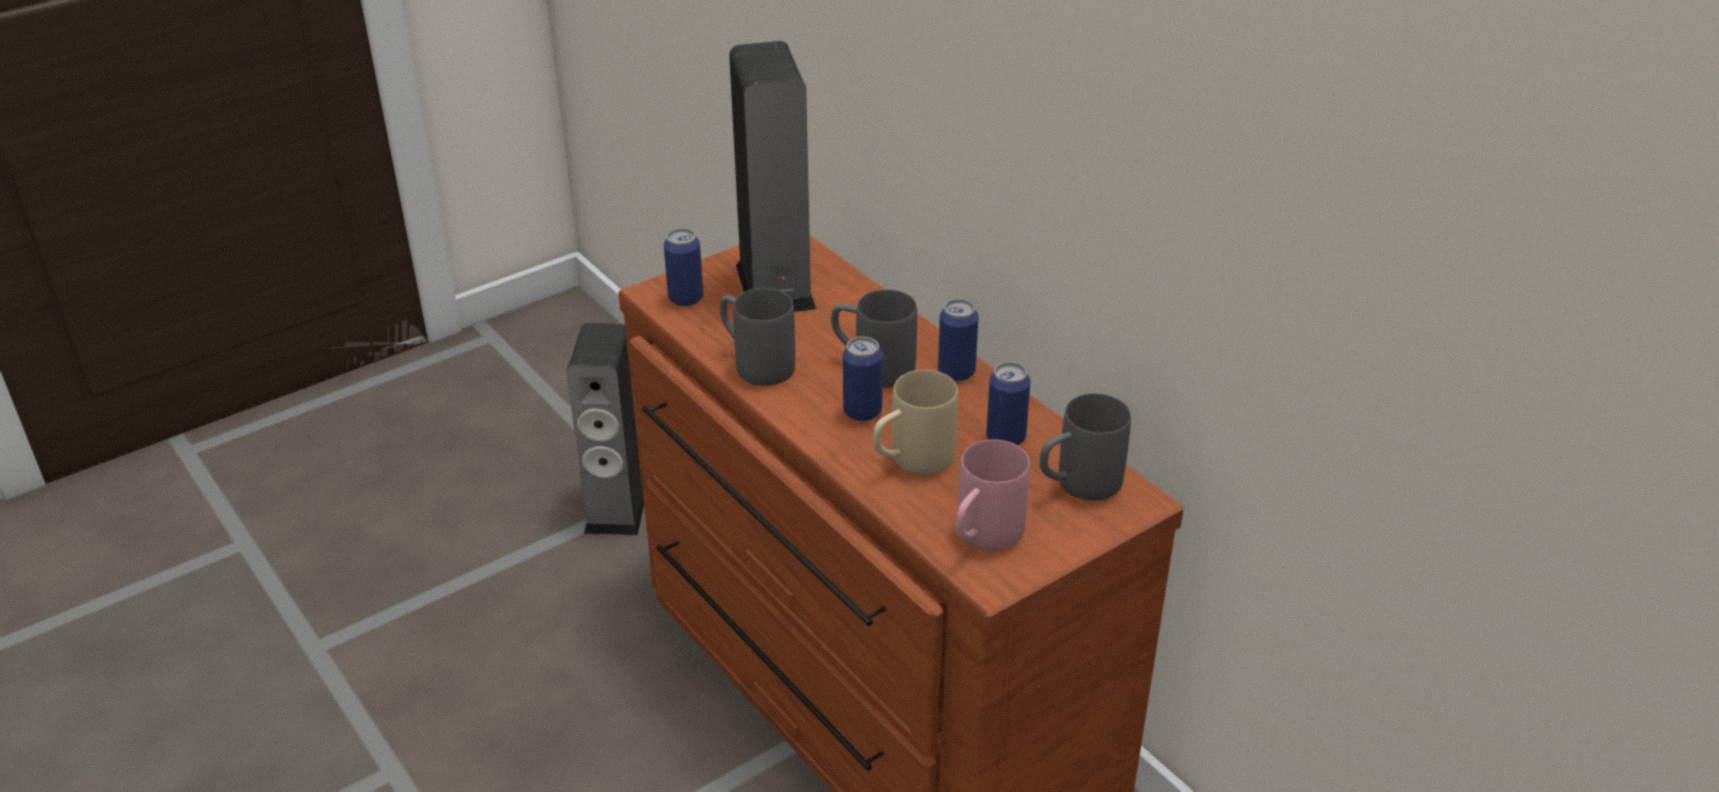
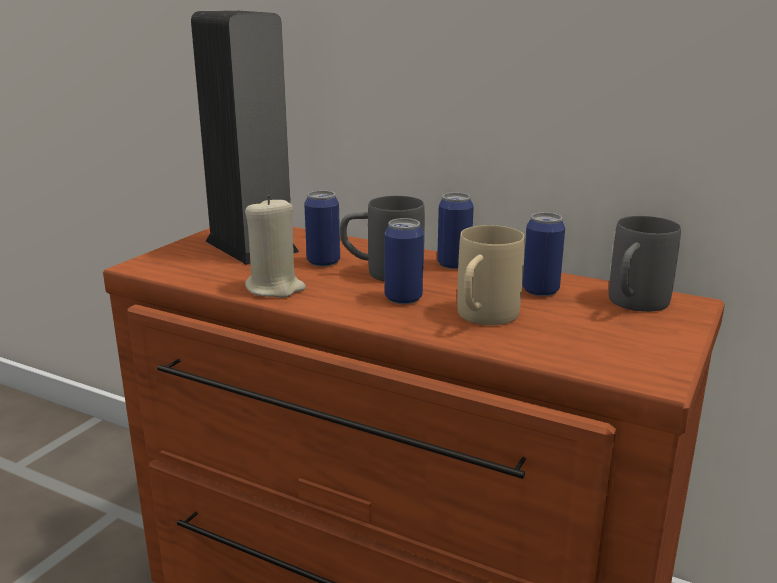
camera: 25 degrees left, 15 degrees down
speaker [567,323,644,535] -> none
can [664,228,703,307] -> can moved to [304,190,340,267]
grey mug [720,288,795,386] -> beige candle [245,195,306,298]
pink mug [956,440,1030,551] -> none

